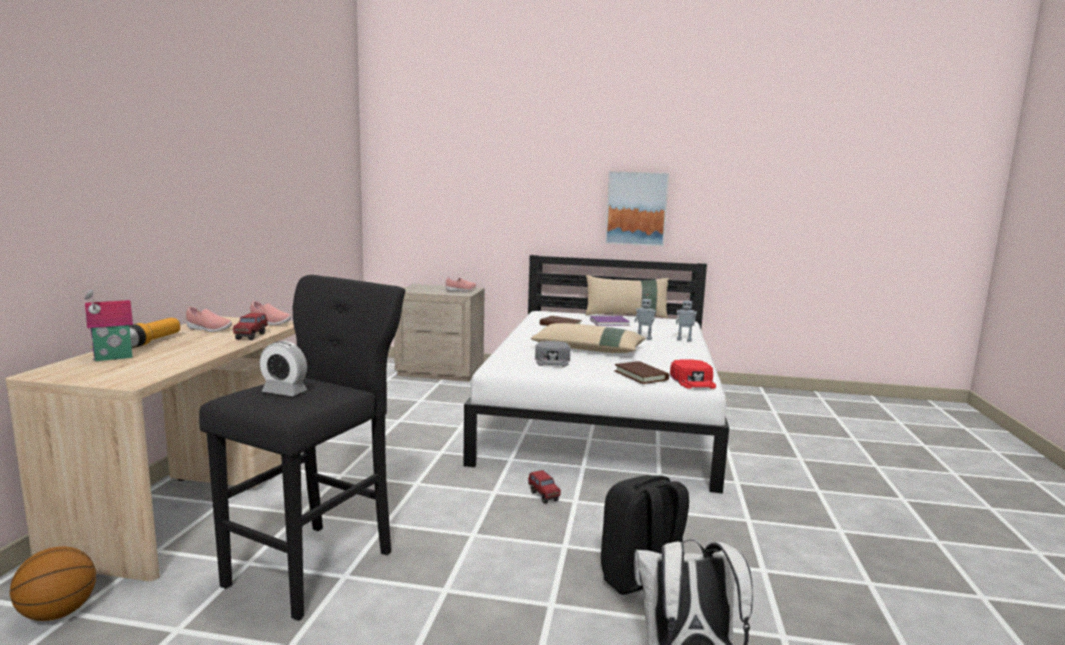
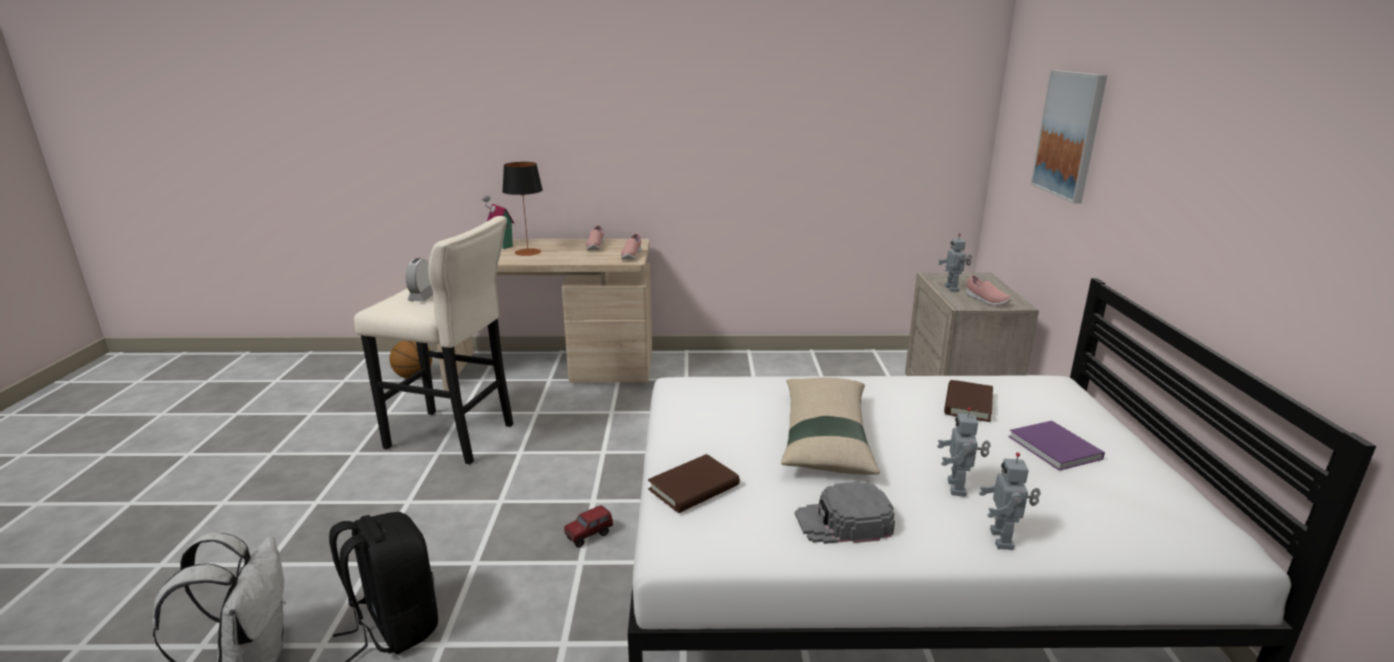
camera: 80 degrees right, 10 degrees up
flashlight [130,318,180,348] -> none
black stool [199,275,405,621] -> beige stool [354,216,513,465]
toy truck [233,313,268,340] -> none
grey cap [535,341,570,367] -> grey cap moved to [795,482,895,544]
beige pillow [585,275,669,318] -> none
picture [605,171,669,246] -> picture moved to [1031,70,1108,203]
red cap [670,359,716,389] -> none
none -> table lamp [502,162,543,256]
none -> toy robot [938,234,972,292]

